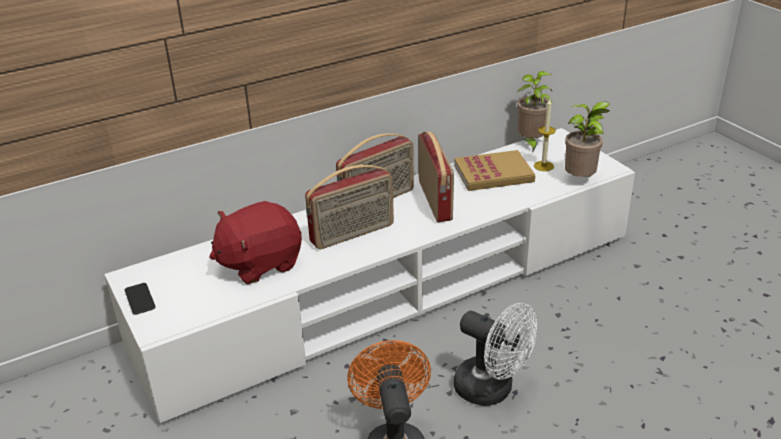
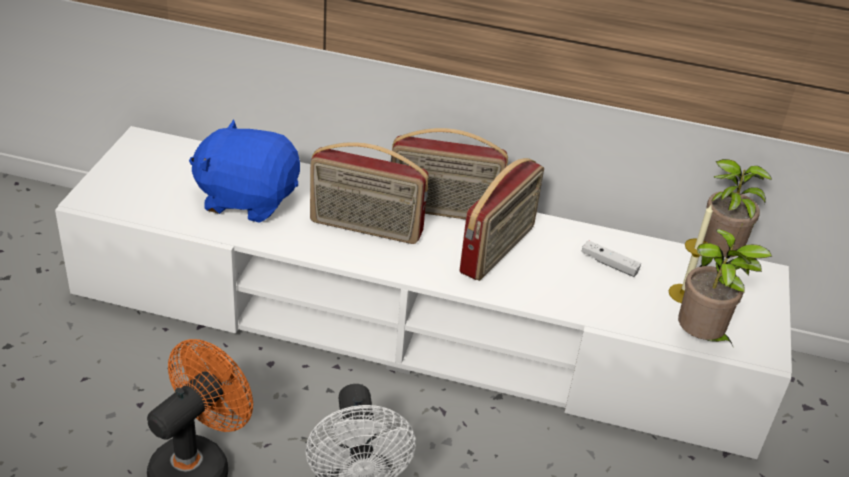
camera: 40 degrees right, 5 degrees up
phone [125,283,155,315] -> none
red plush toy [209,201,302,284] -> blue plush toy [189,119,300,223]
book [454,150,535,191] -> white game controller [582,240,641,277]

